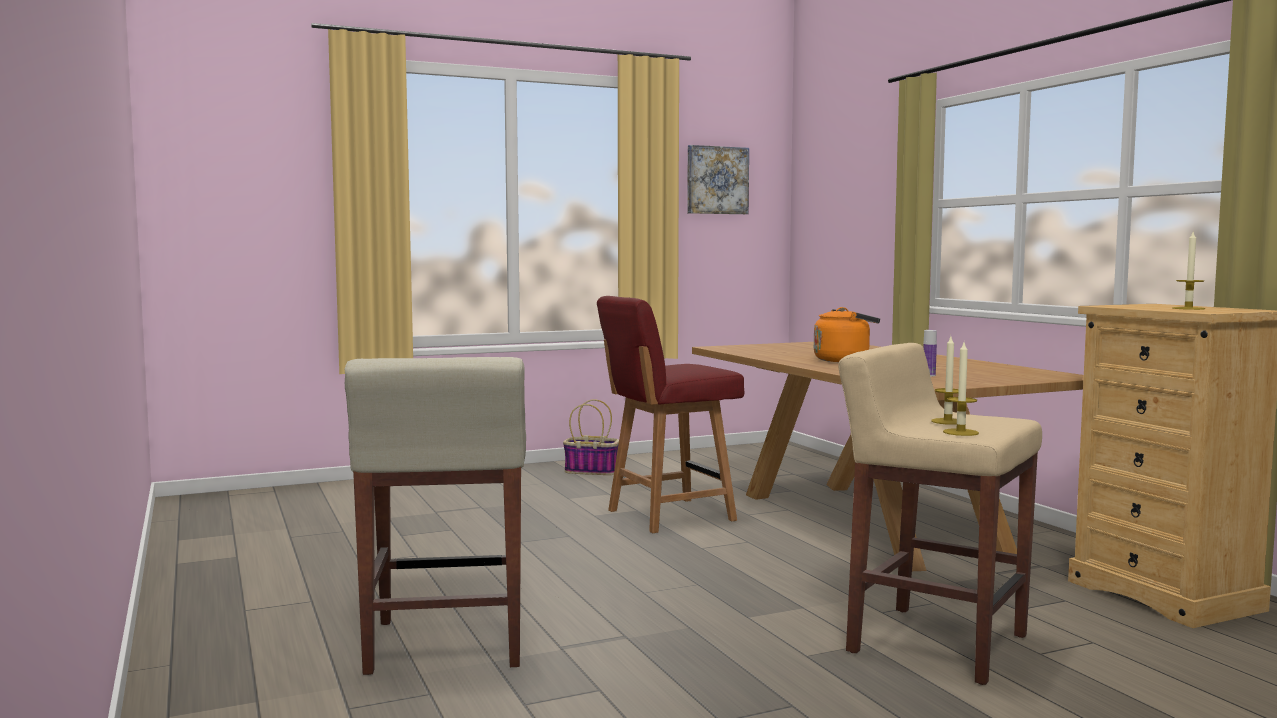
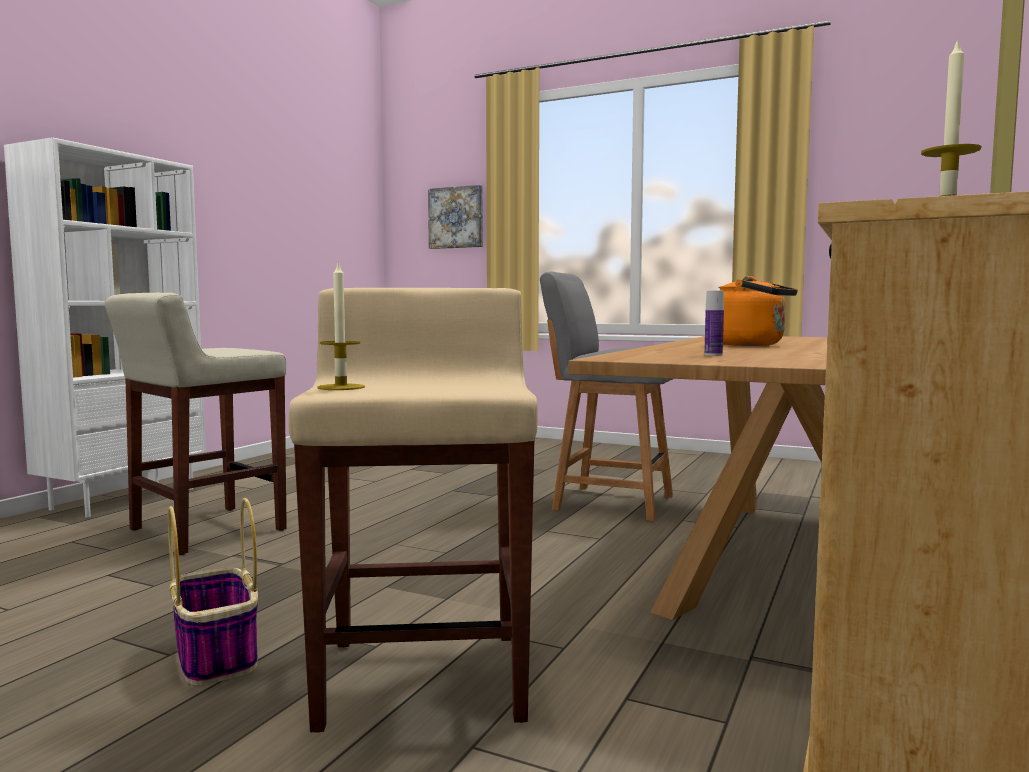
camera: 50 degrees right, 0 degrees up
basket [563,399,619,475] -> basket moved to [168,498,258,686]
red chair [597,296,744,533] -> grey chair [540,272,673,521]
picture [687,145,749,214] -> picture moved to [428,185,483,249]
candle [931,337,959,425] -> none
none -> white bookcase [4,137,206,517]

